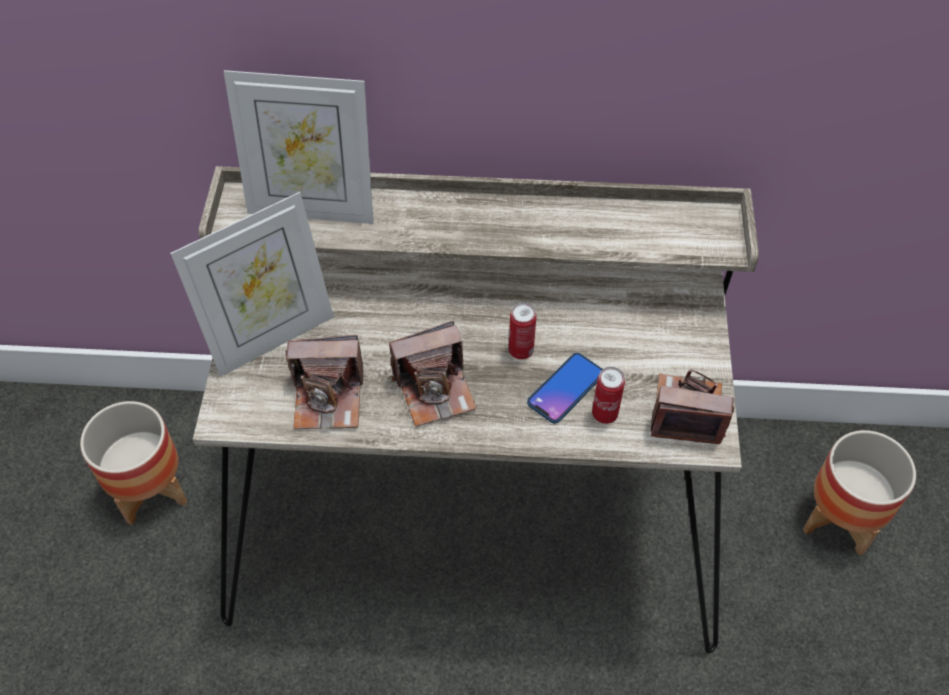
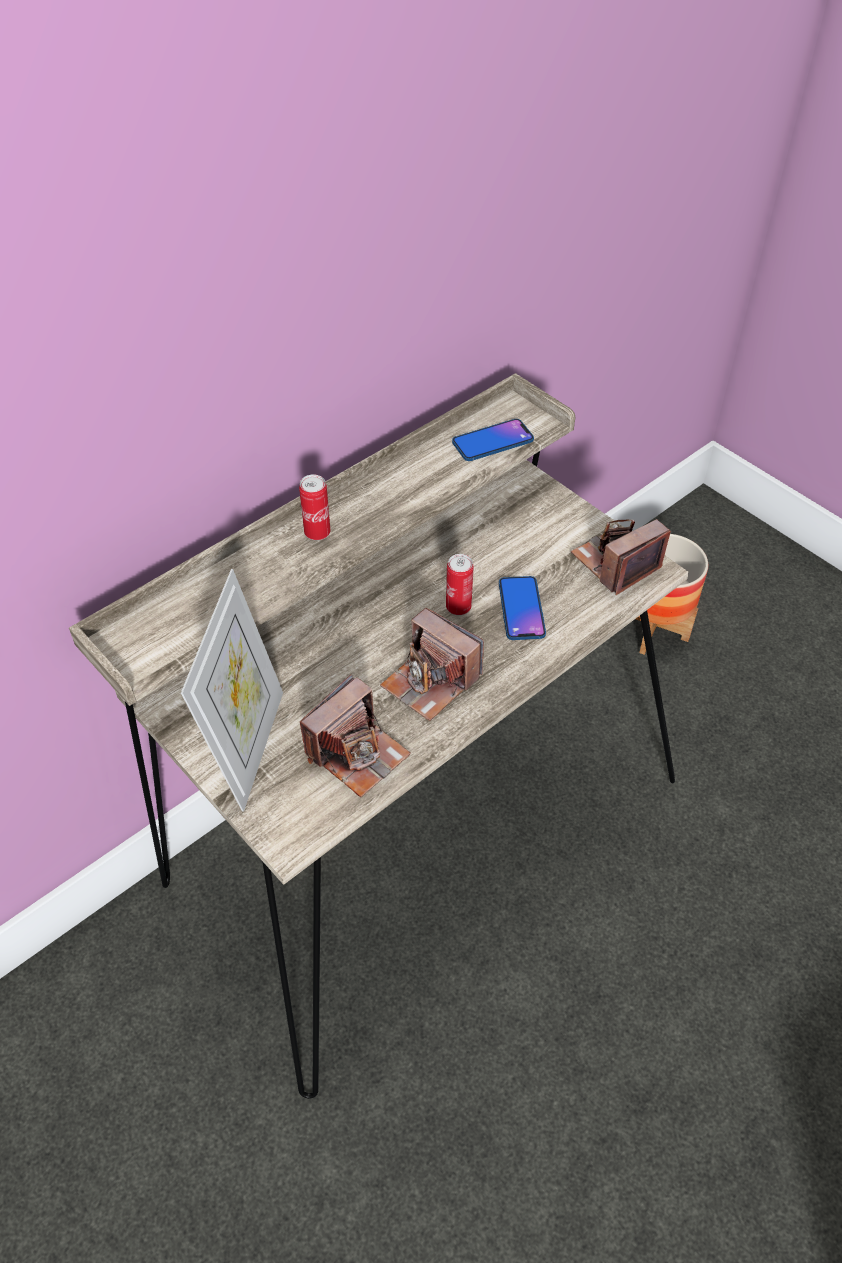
camera: 45 degrees left, 5 degrees down
planter [80,401,187,525] -> none
picture frame [223,70,373,224] -> none
camera [389,321,477,427] -> camera turned 105 degrees clockwise [380,608,484,721]
can [592,367,625,424] -> can moved to [299,474,331,540]
none -> phone [452,419,534,461]

